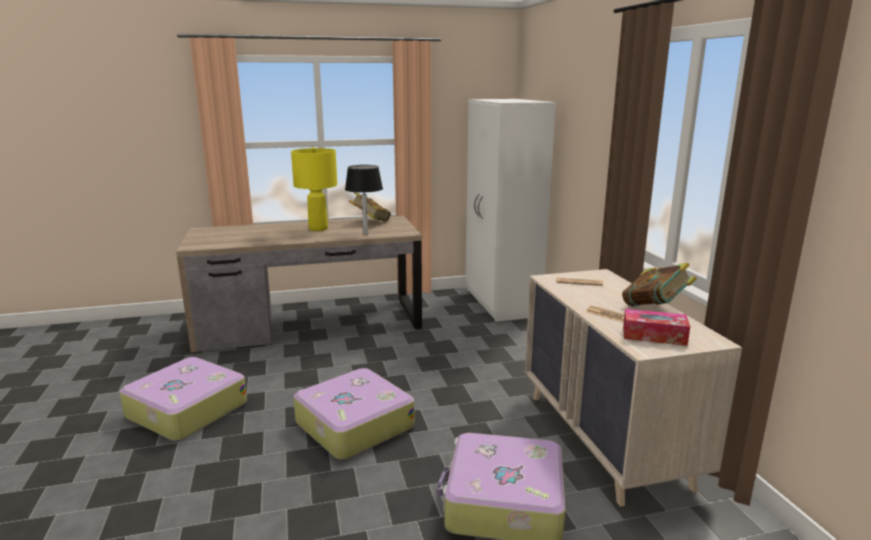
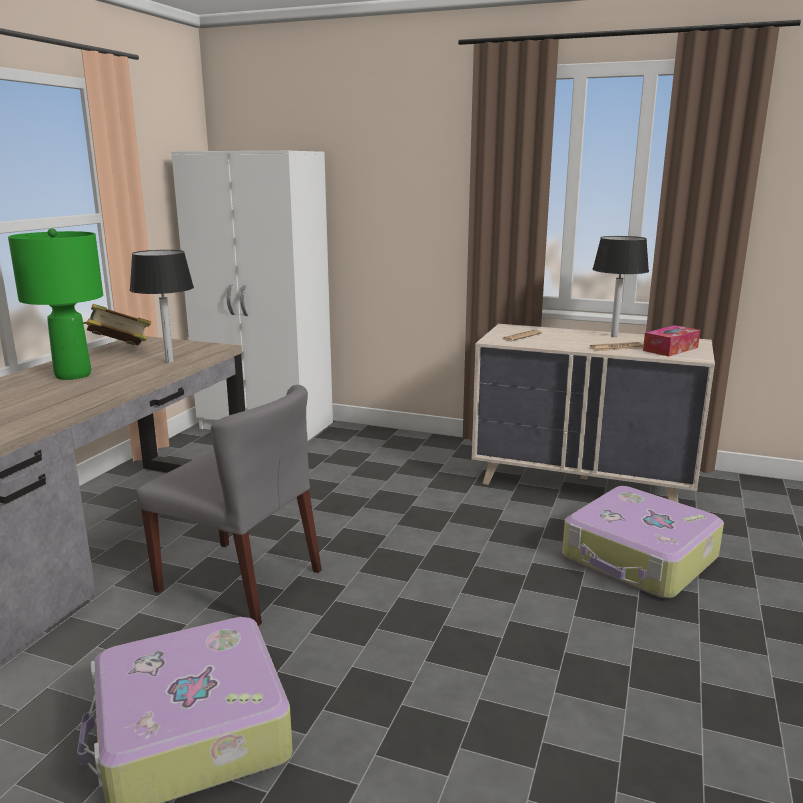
camera: 55 degrees left, 0 degrees up
yellow table lamp [291,147,337,231] -> green table lamp [8,228,103,380]
suitcase [293,368,415,460] -> none
book [622,263,697,306] -> black table lamp [592,236,649,337]
none -> grey chair [136,385,322,626]

